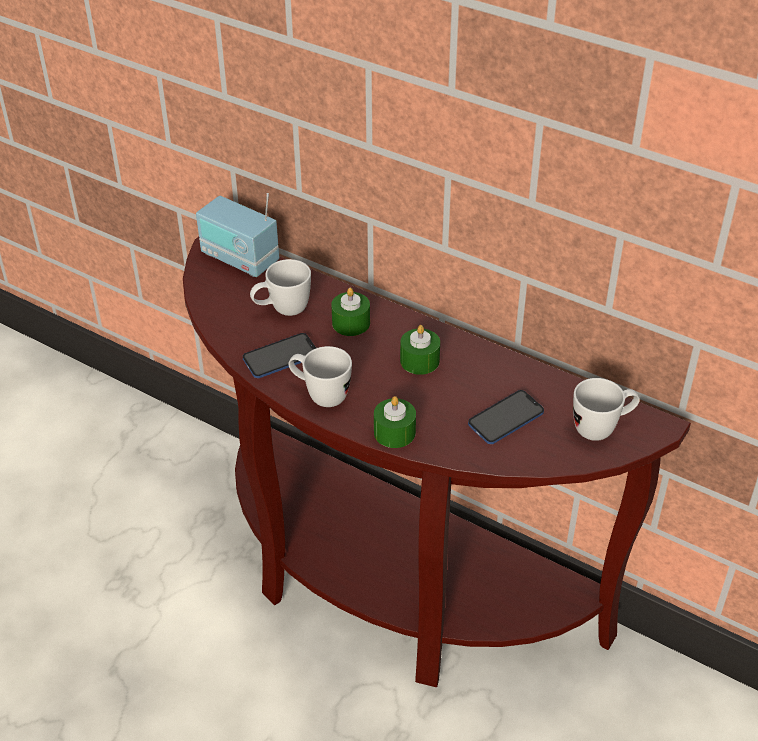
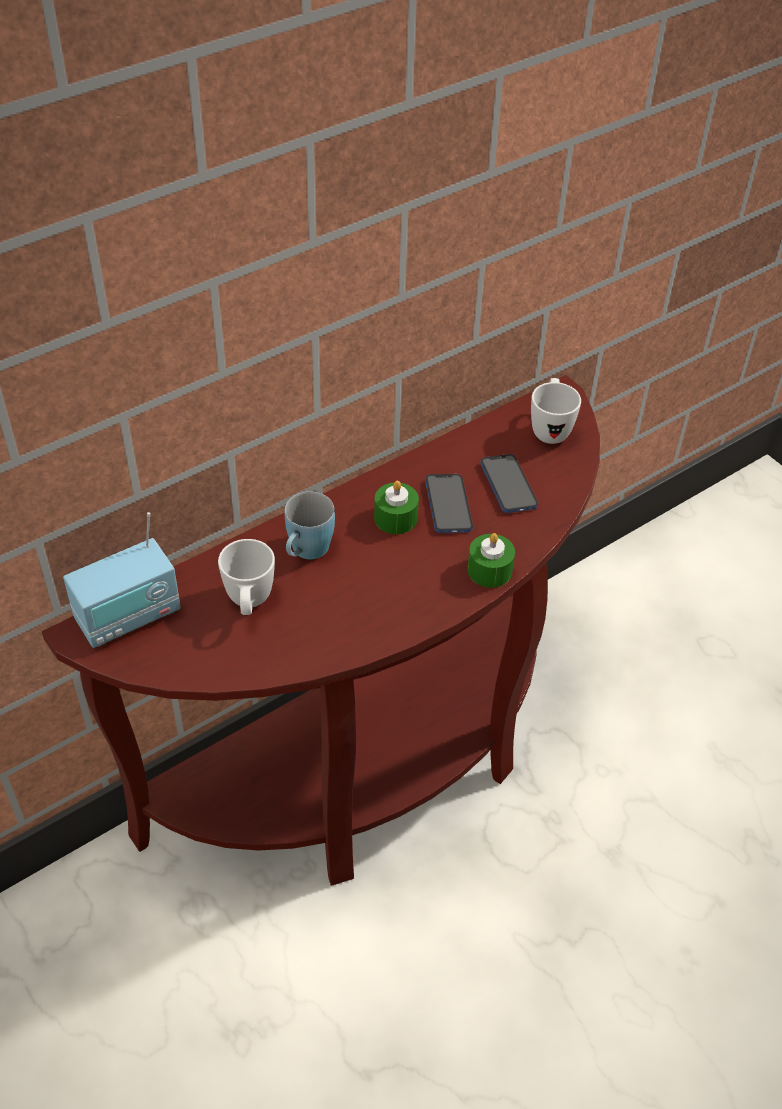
camera: 70 degrees left, 5 degrees up
phone [243,333,316,378] -> phone moved to [425,474,473,533]
white mug [288,346,352,407] -> none
green candle [331,288,370,336] -> blue mug [285,491,335,560]

